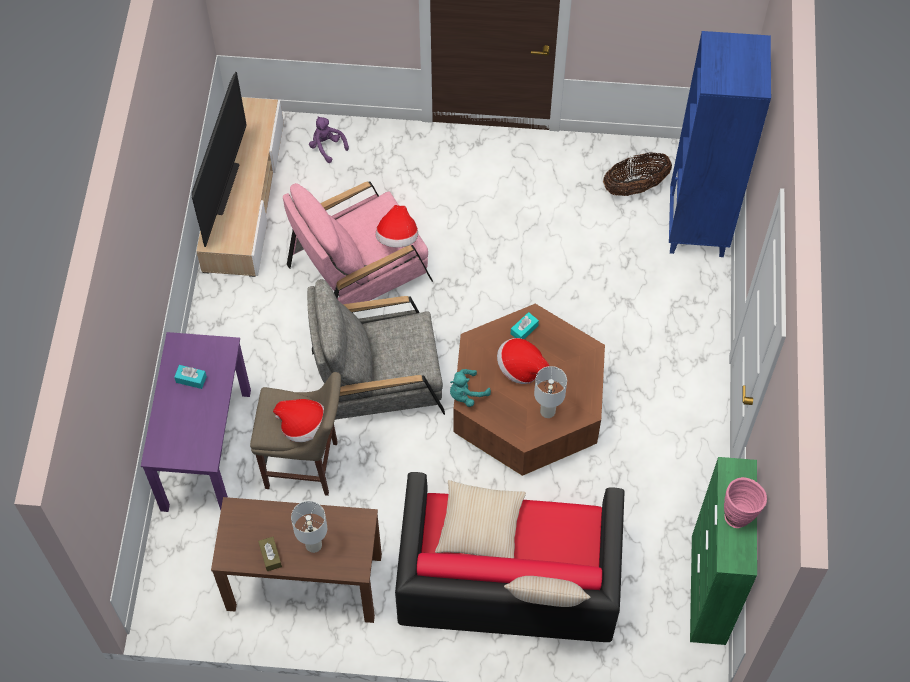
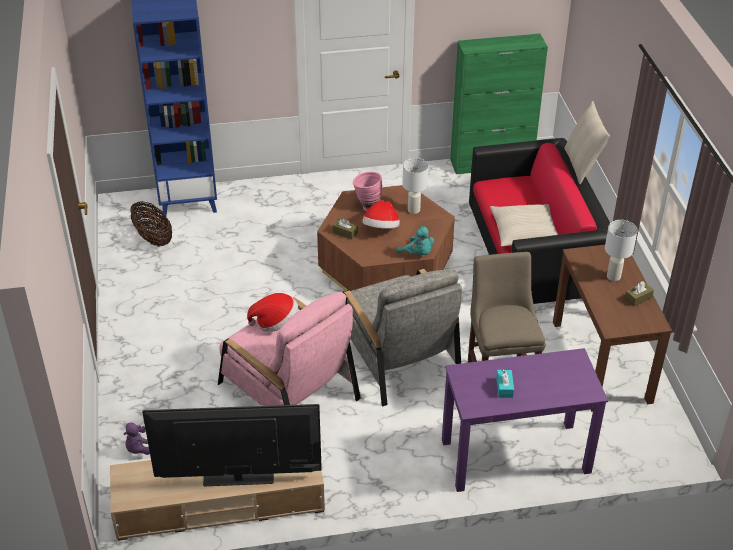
camera: 105 degrees left, 20 degrees down
hat [273,399,324,442] -> none
turquoise tissue box [511,312,539,339] -> brown tissue box [332,218,358,239]
pink vase [724,477,767,528] -> pink vase moved to [353,172,382,211]

